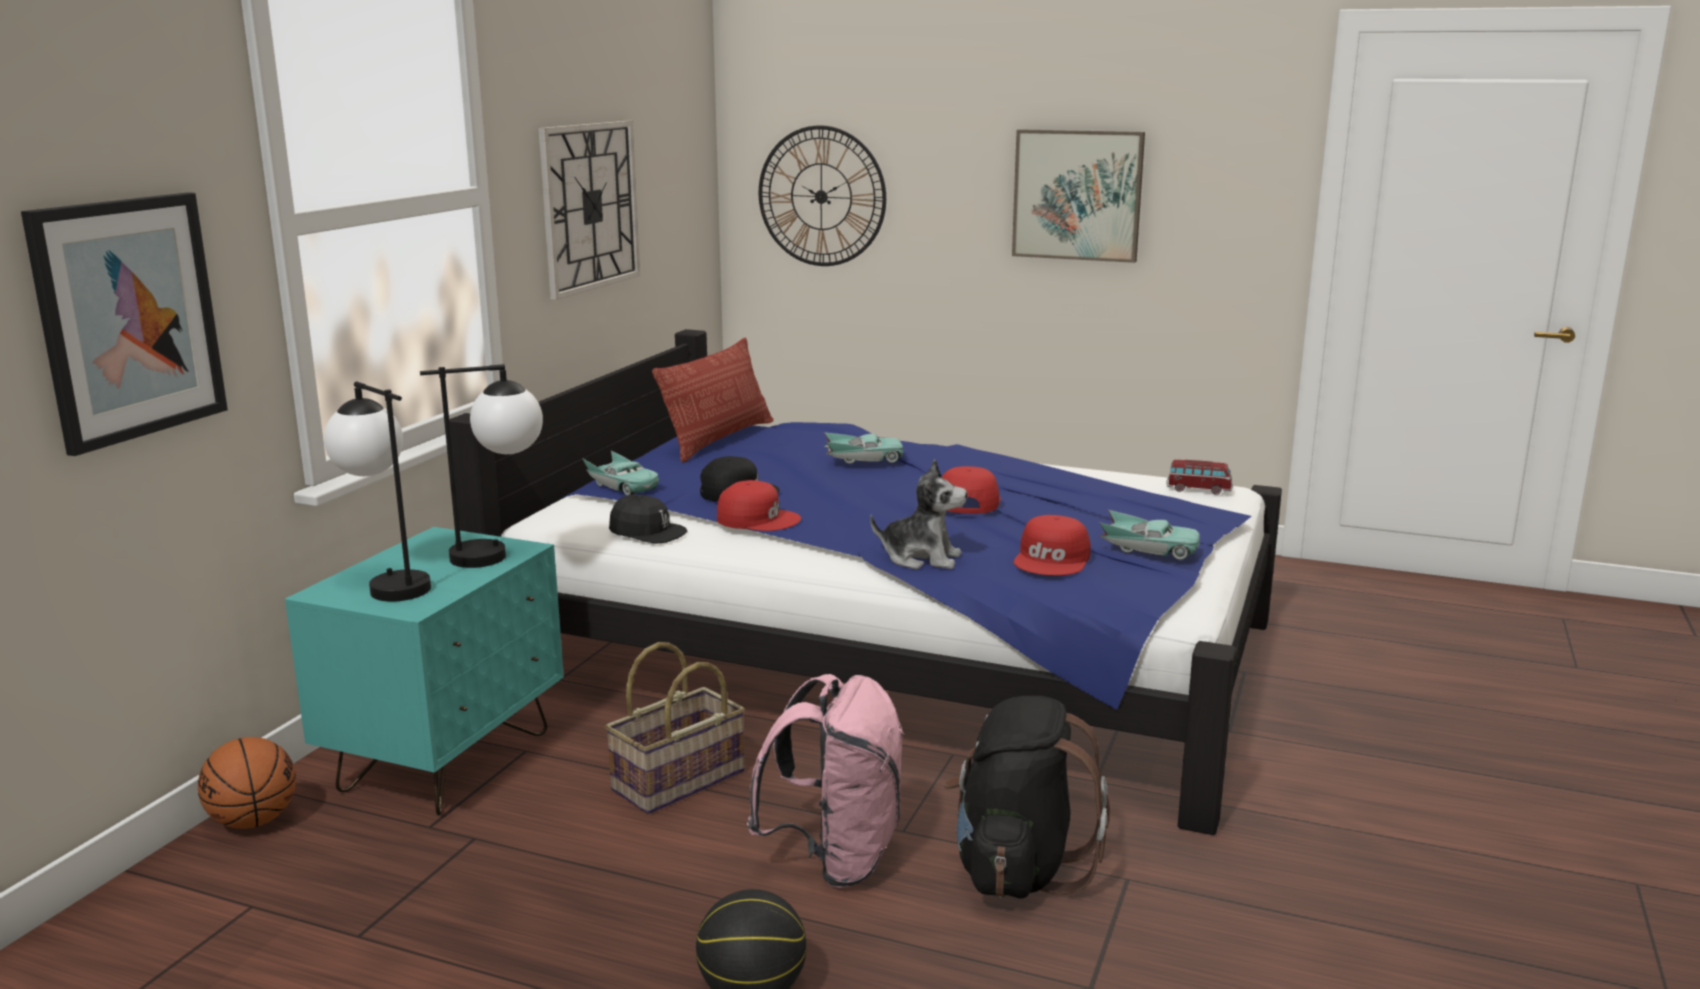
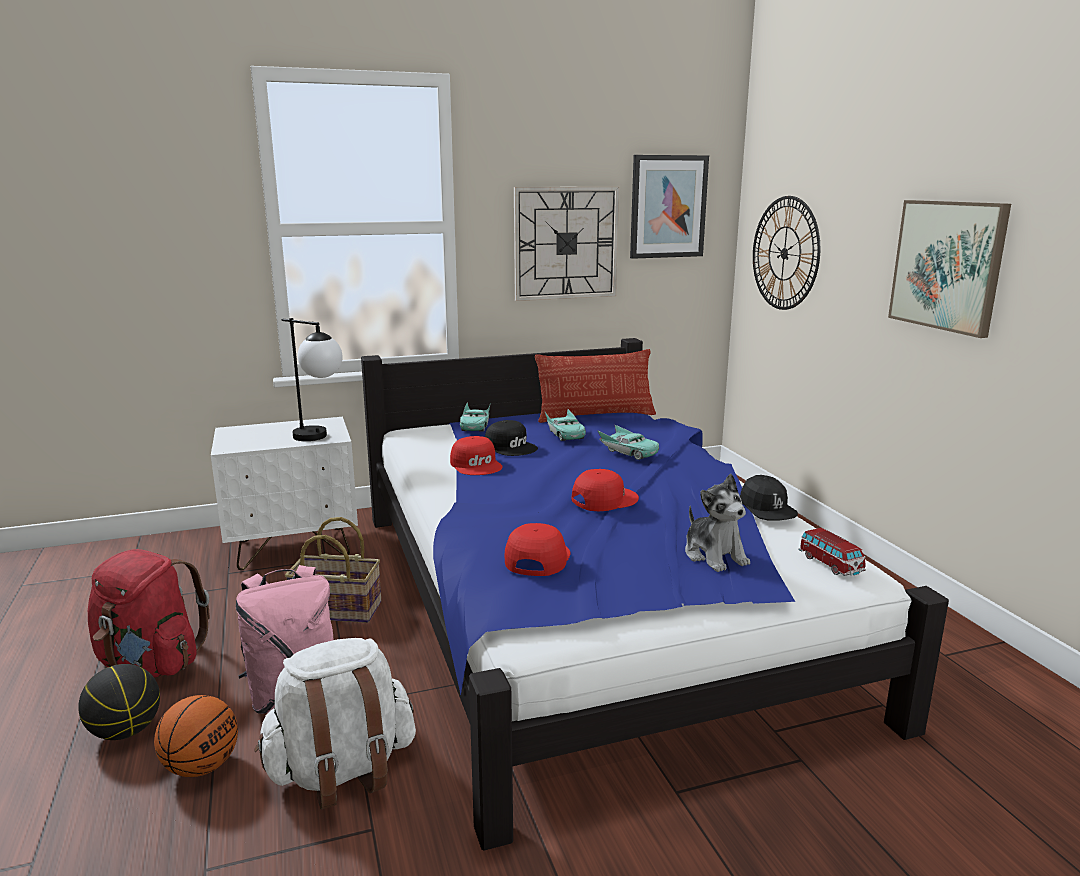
camera: 50 degrees right, 0 degrees up
picture [21,192,228,456] -> picture moved to [630,155,709,259]
basketball [198,737,296,829] -> basketball moved to [154,695,238,777]
turquoise nightstand [285,527,564,816] -> white nightstand [211,417,358,570]
table lamp [324,381,431,602] -> none
black cap [609,495,687,544] -> black cap moved to [740,475,798,521]
plush toy [870,460,967,569] -> plush toy moved to [685,474,750,572]
black backpack [944,696,1110,899] -> white backpack [254,638,416,810]
red cap [1013,515,1091,576] -> red cap turned 120 degrees clockwise [505,523,570,576]
turquoise toy car [1099,510,1200,560] -> turquoise toy car moved to [544,408,586,441]
none -> red backpack [88,549,210,677]

